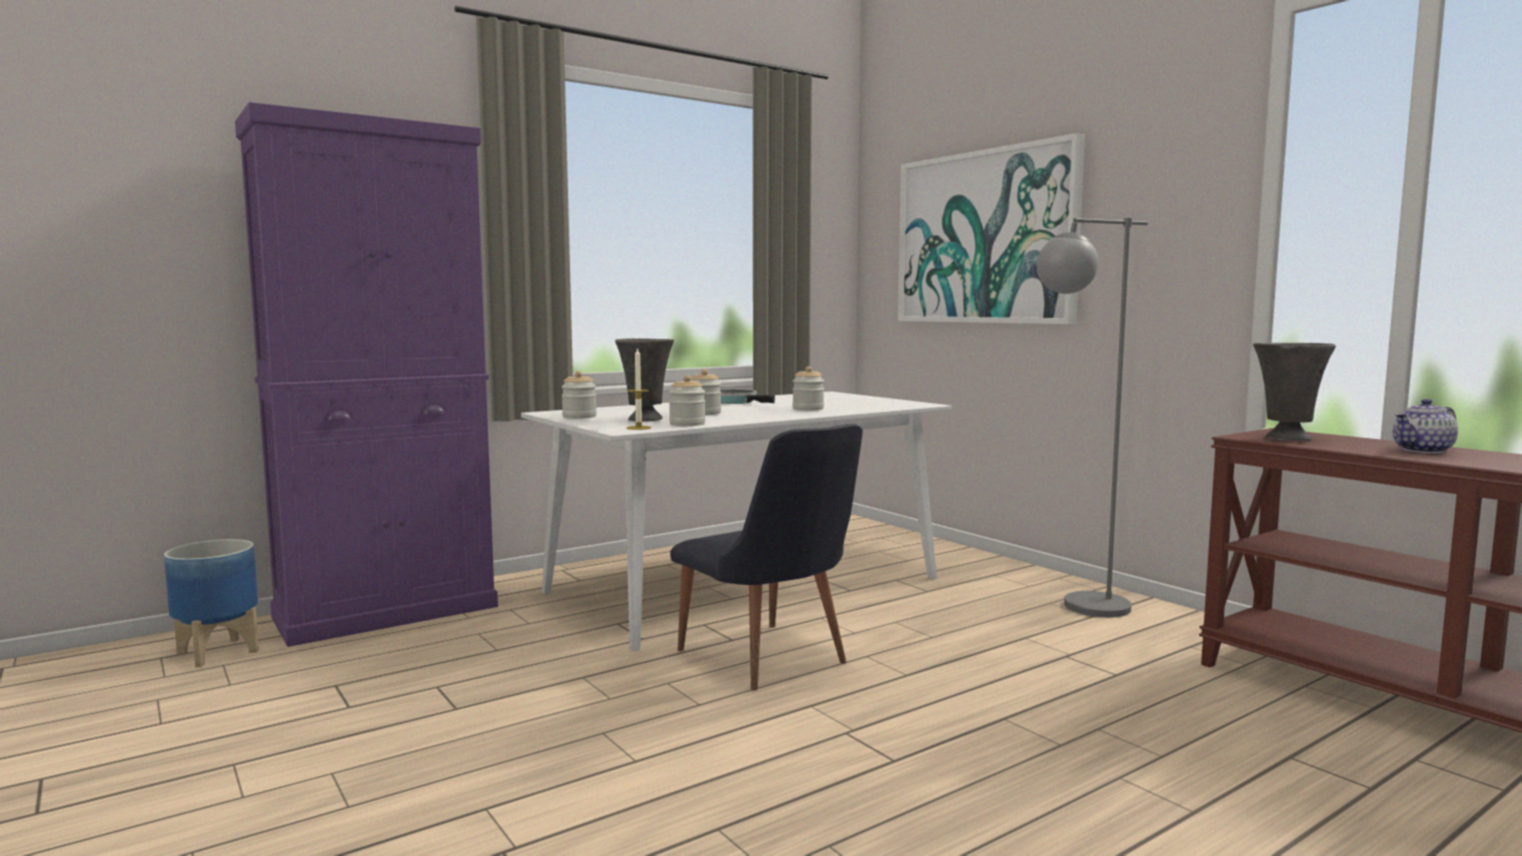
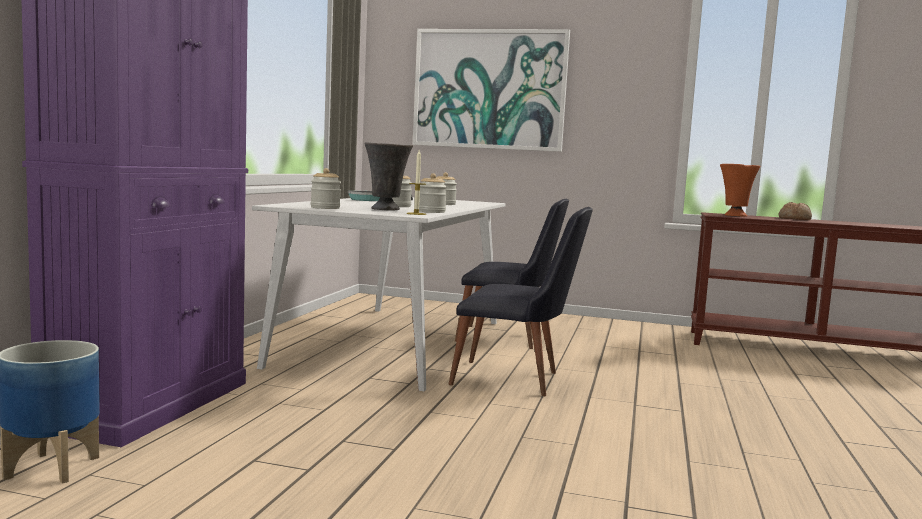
camera: 40 degrees left, 0 degrees up
grey floor lamp [1037,218,1148,617] -> none
grey vase [1253,343,1336,441] -> orange vase [720,164,760,217]
teapot [1393,399,1458,453] -> bread [779,202,812,220]
none -> black chair [455,199,569,349]

